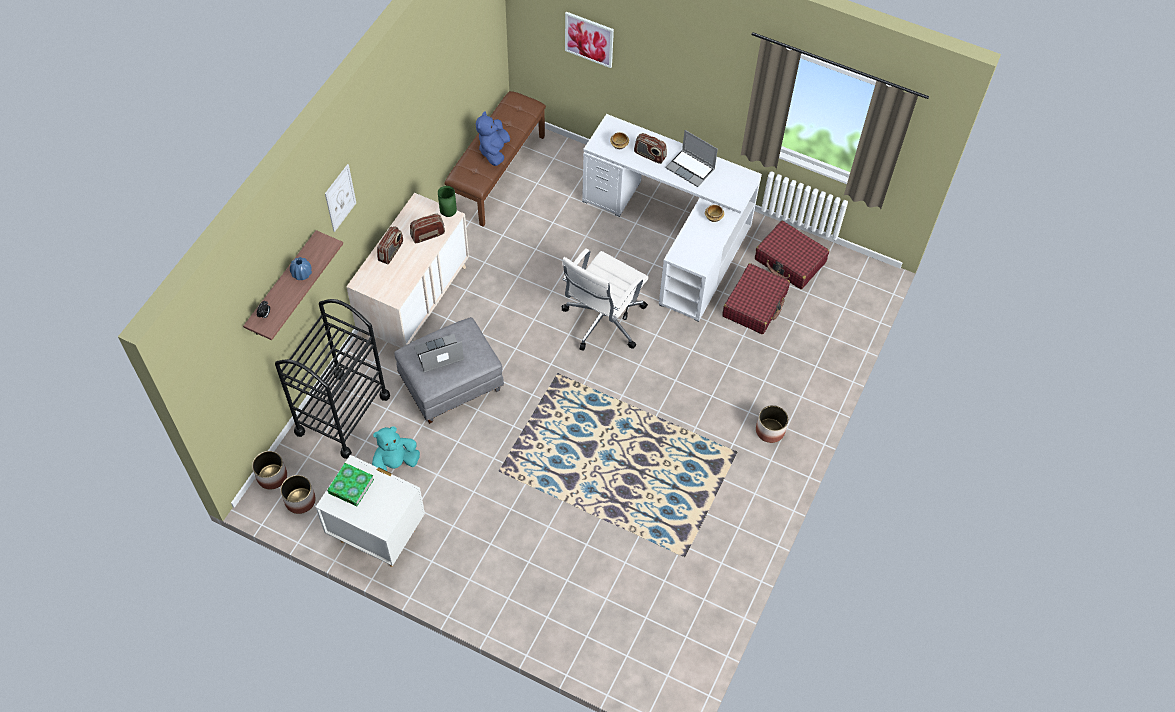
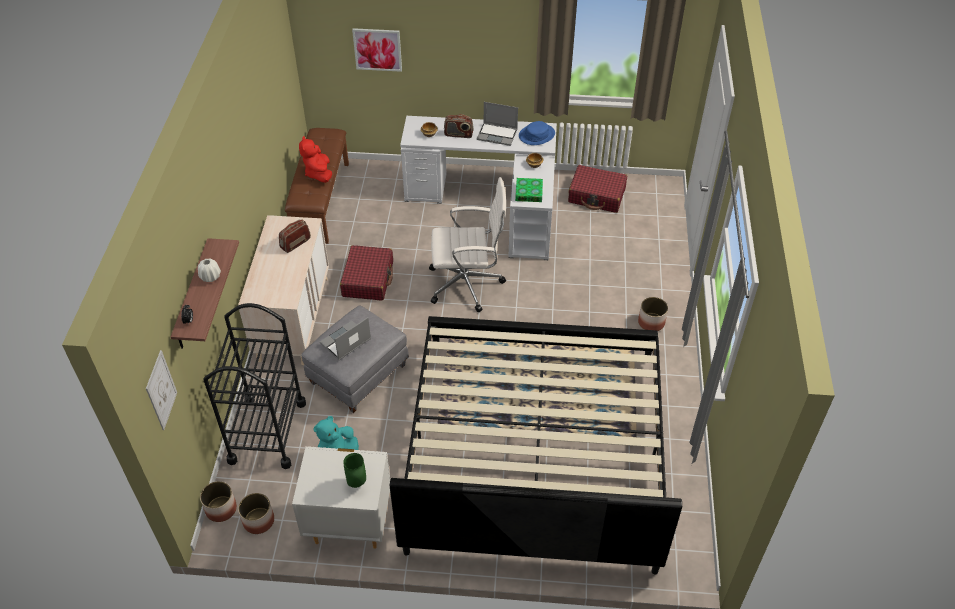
camera: 20 degrees left, 10 degrees down
blue vase [290,257,312,280] -> white vase [198,259,221,282]
picture [325,164,356,232] -> picture moved to [146,350,177,430]
book [327,463,374,506] -> book moved to [515,178,543,202]
radio [377,226,403,264] -> none
green vase [438,186,457,217] -> green vase moved to [343,453,366,488]
blue plush toy [476,111,510,166] -> red plush toy [299,136,332,183]
white office chair [562,249,649,351] -> white office chair turned 105 degrees counterclockwise [429,177,506,312]
red suitcase [722,263,790,334] -> red suitcase moved to [340,245,393,301]
none -> bed [390,316,682,574]
none -> blue hat [519,121,555,145]

